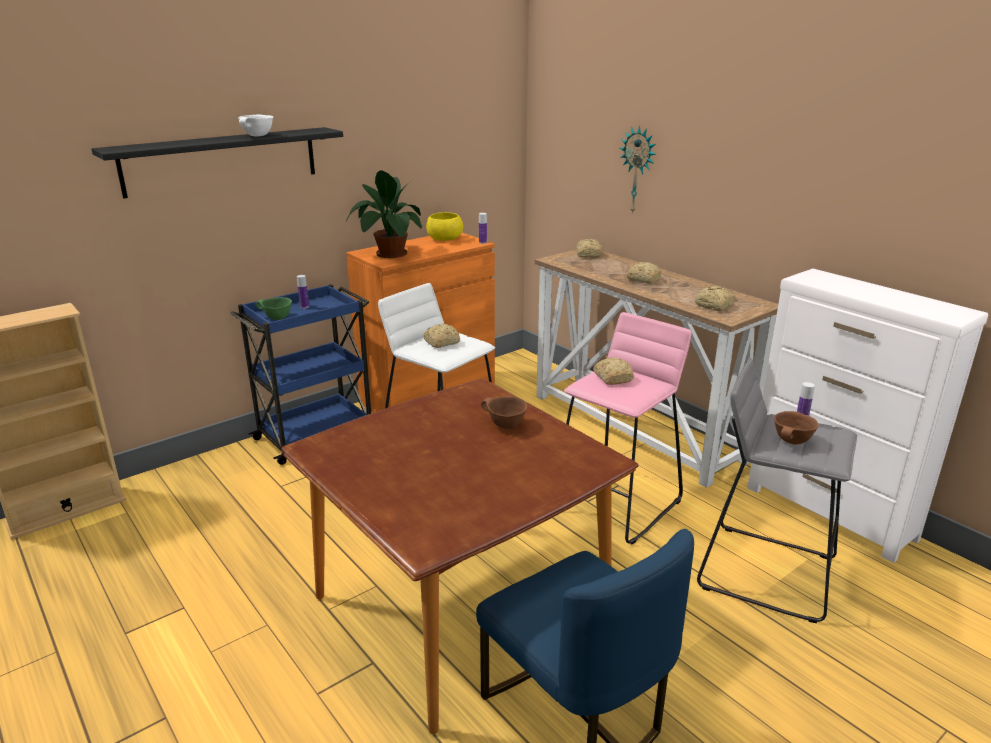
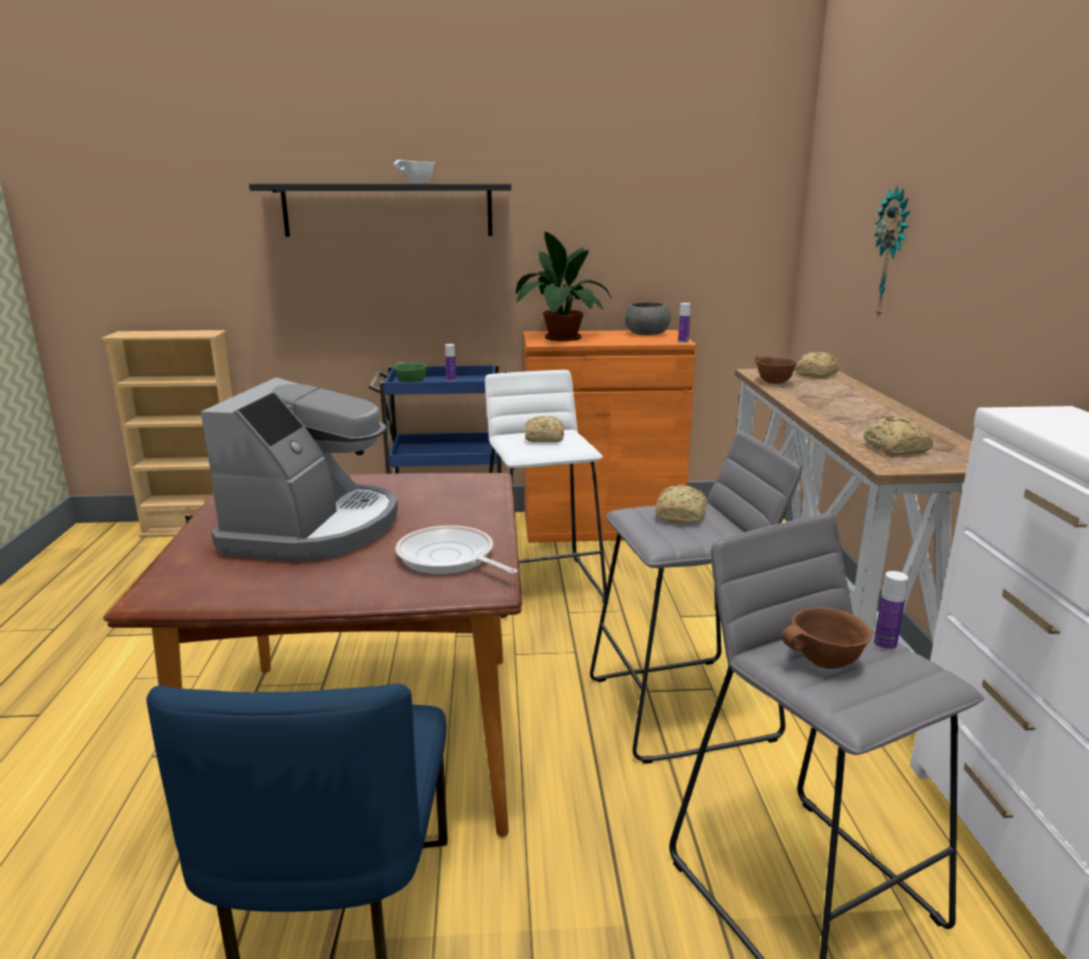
camera: 35 degrees right, 5 degrees down
yellow bowl [426,212,463,241] -> grey bowl [625,302,671,335]
brown bowl [481,396,527,429] -> brown bowl moved to [755,355,797,384]
pink stool [564,312,692,545] -> grey stool [590,431,801,764]
bread [627,262,662,284] -> none
none -> coffee machine [201,378,398,562]
none -> frying pan [395,525,518,575]

